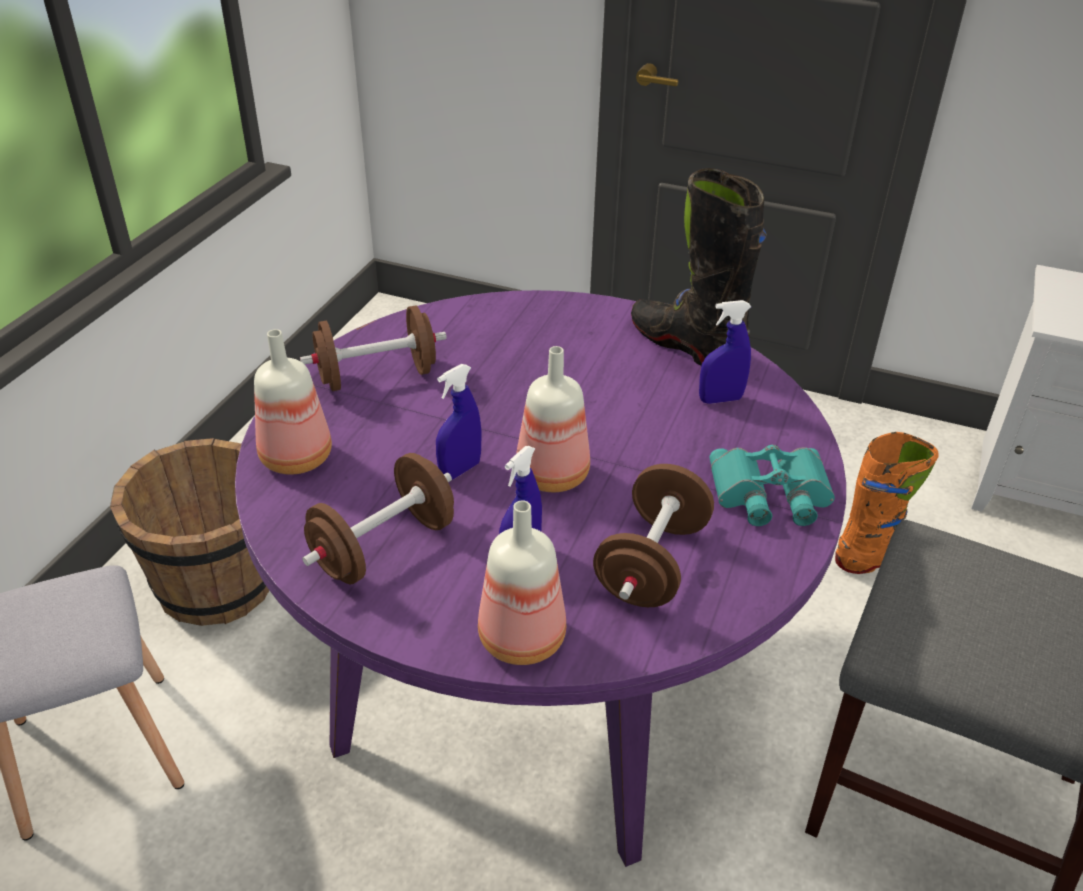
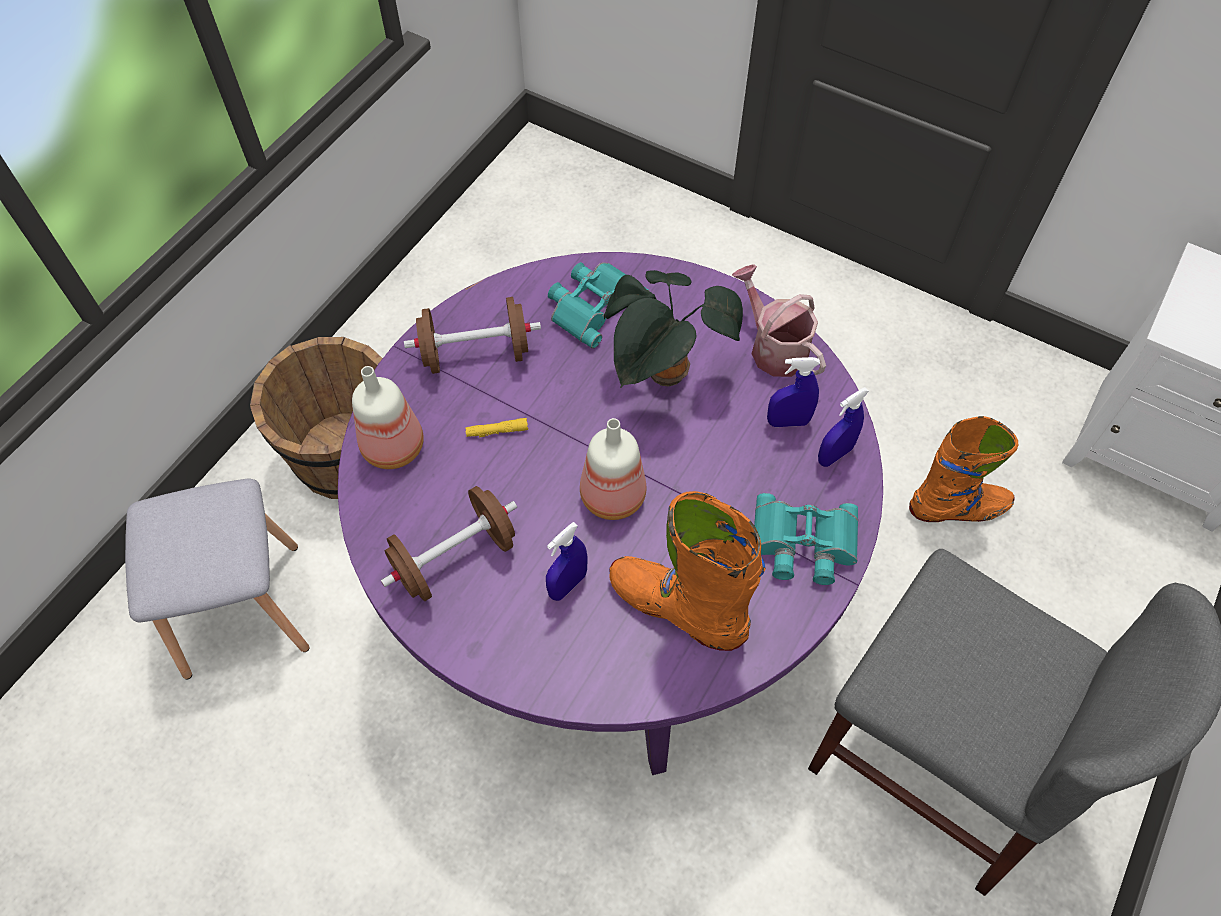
camera: 10 degrees right, 20 degrees up
blue spray bottle [436,364,482,480] -> blue spray bottle moved to [818,387,869,467]
bottle [478,500,566,665] -> none
brown dumbbell [593,464,714,607] -> orange boot [609,491,766,651]
black boot [631,168,766,366] -> watering can [732,265,826,377]
none -> yellow flashlight [465,418,528,437]
none -> turquoise binoculars [548,262,649,349]
none -> potted plant [604,270,743,388]

